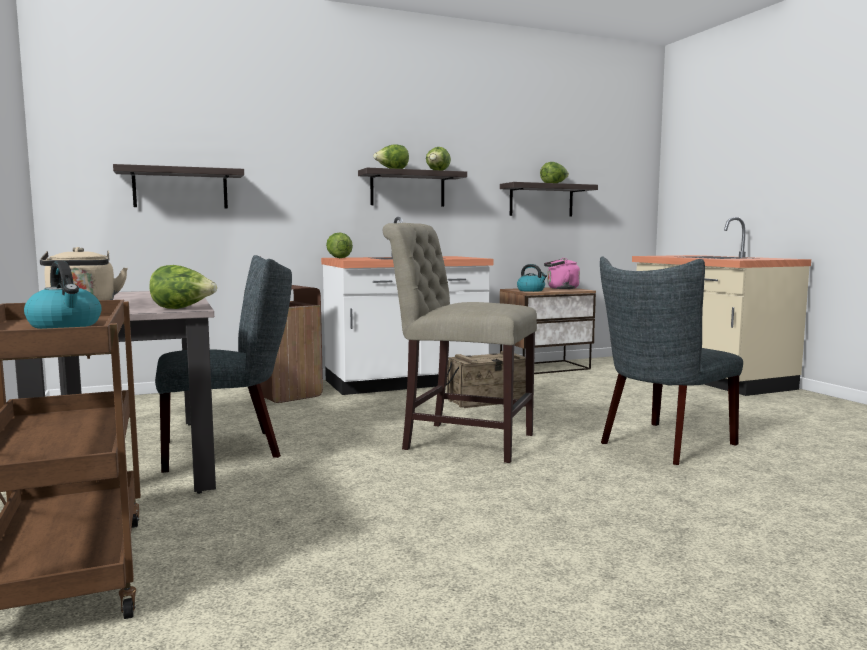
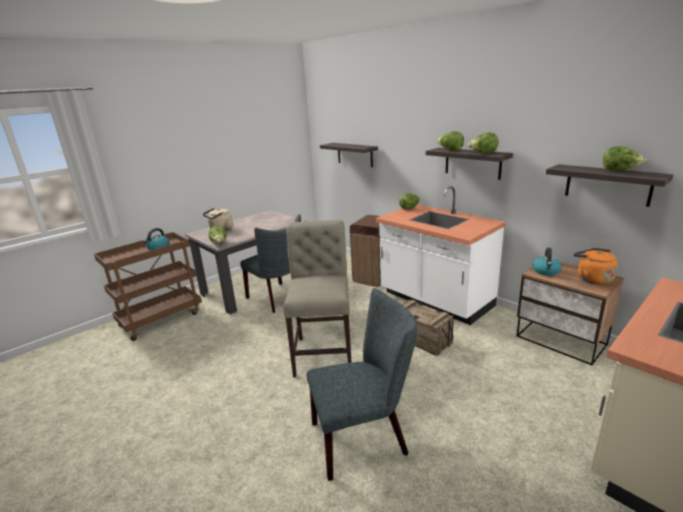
camera: 70 degrees right, 15 degrees up
pink kettle [544,258,580,289] -> orange kettle [573,248,618,285]
grey chair [600,257,743,465] -> grey chair turned 135 degrees clockwise [306,288,417,481]

